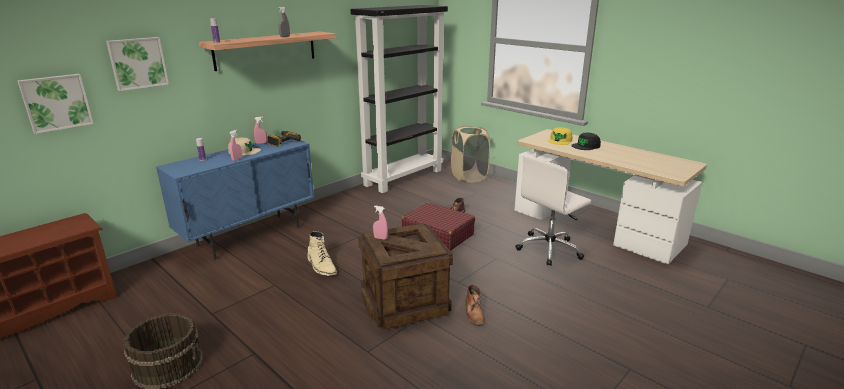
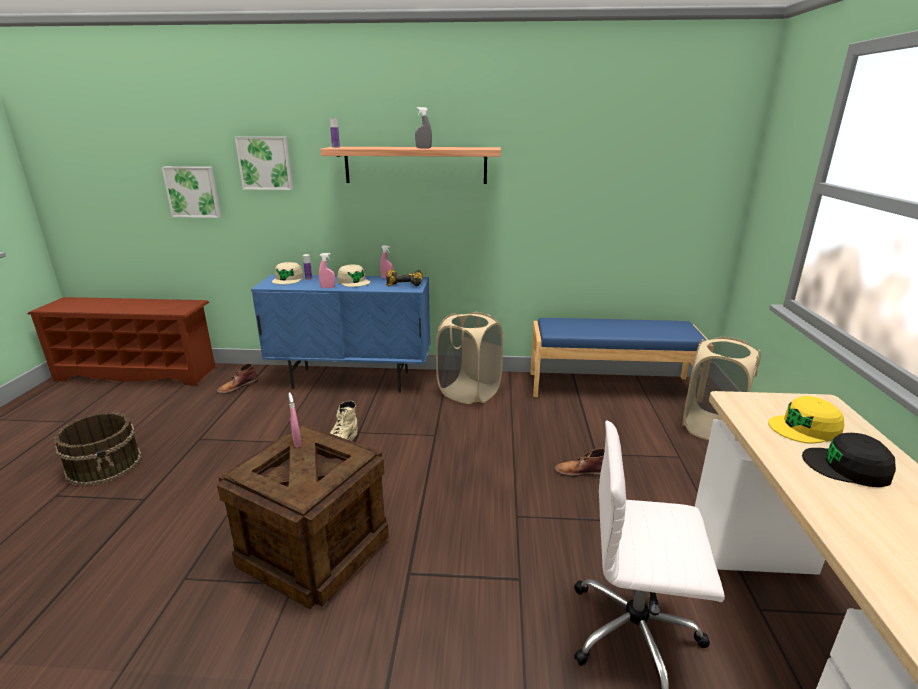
camera: 50 degrees right, 0 degrees up
black bookcase [350,5,448,193] -> blue bench [531,318,708,397]
red suitcase [402,202,475,251] -> none
brown boot [465,284,485,326] -> brown boot moved to [217,363,258,394]
none -> beige cap [272,262,304,285]
none -> beige laundry basket [436,312,503,404]

